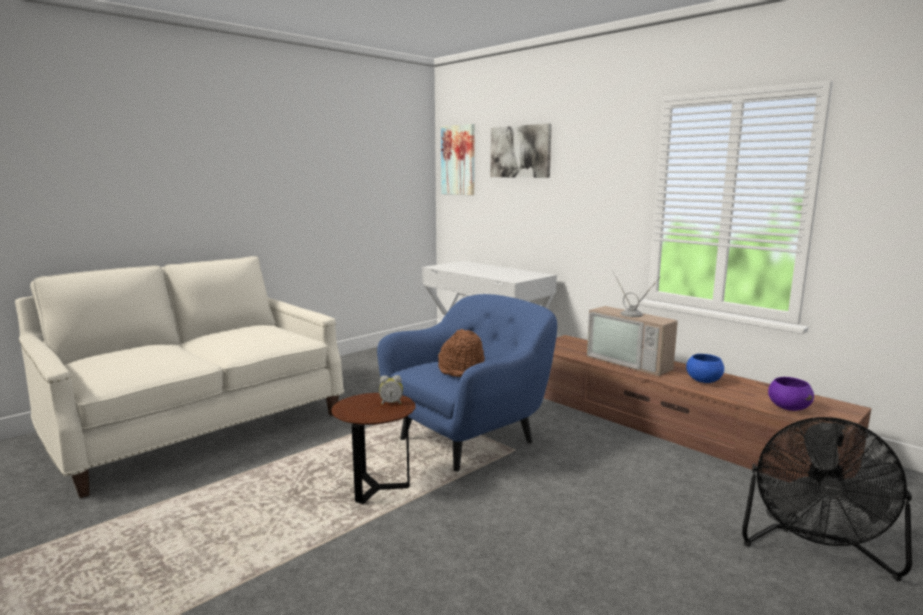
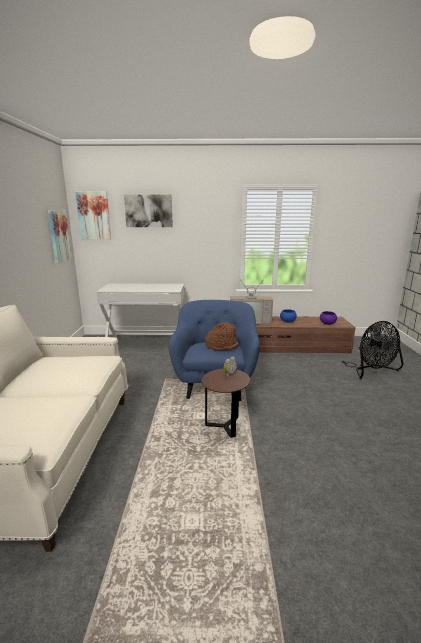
camera: 45 degrees left, 5 degrees up
none -> picture [48,210,72,263]

